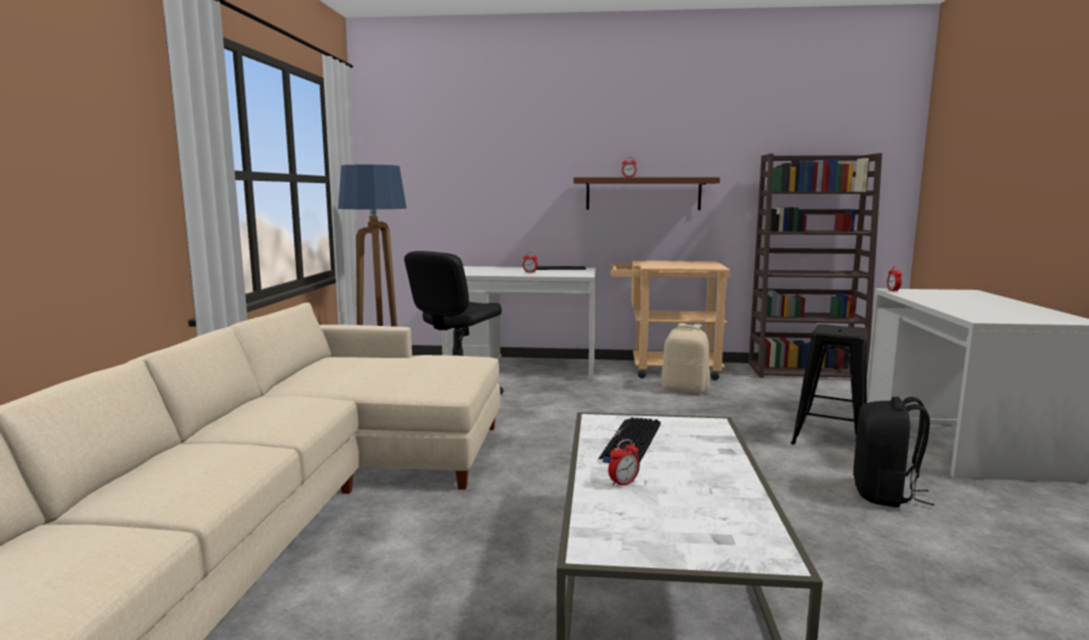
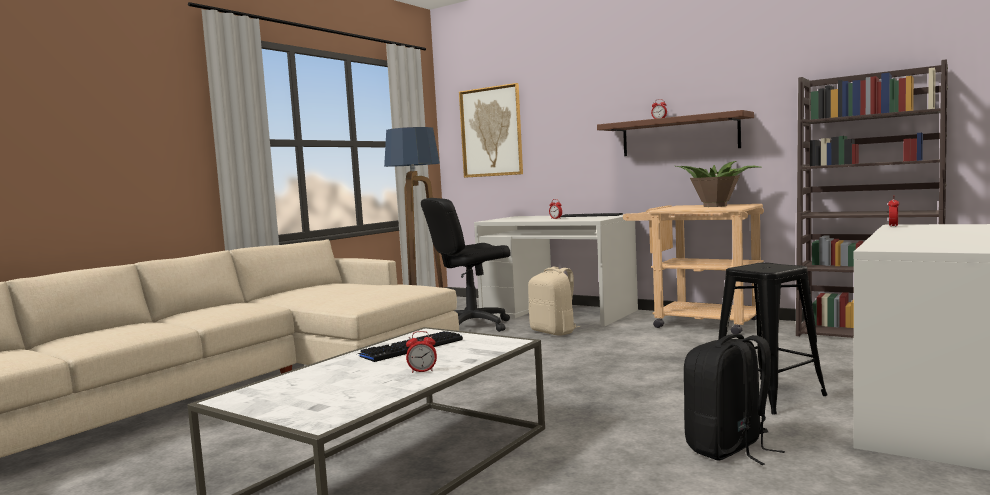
camera: 30 degrees right, 5 degrees down
alarm clock [608,439,640,488] -> alarm clock moved to [406,331,437,373]
beige backpack [661,323,710,393] -> beige backpack moved to [528,267,581,336]
none -> picture [459,83,523,178]
none -> potted plant [676,161,762,207]

